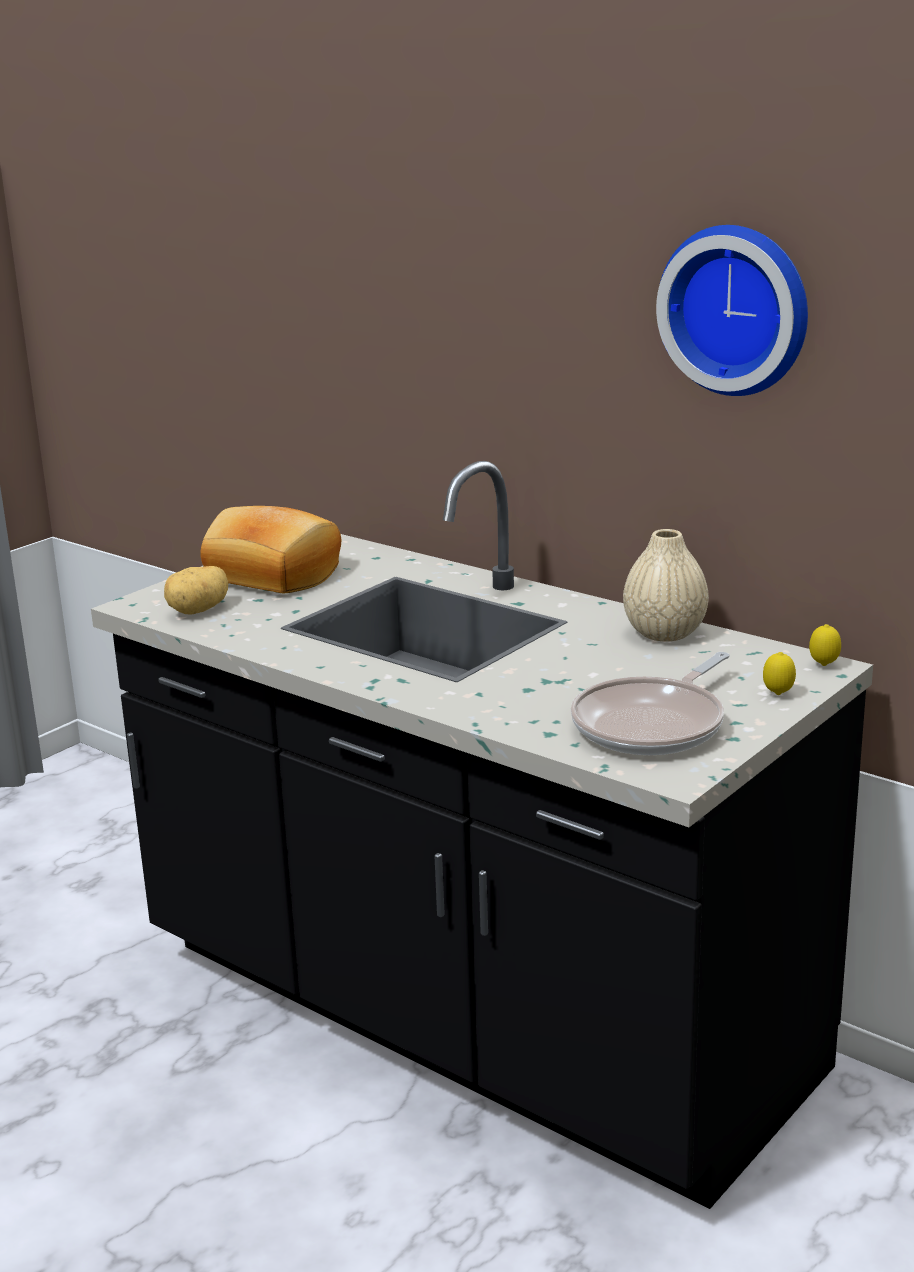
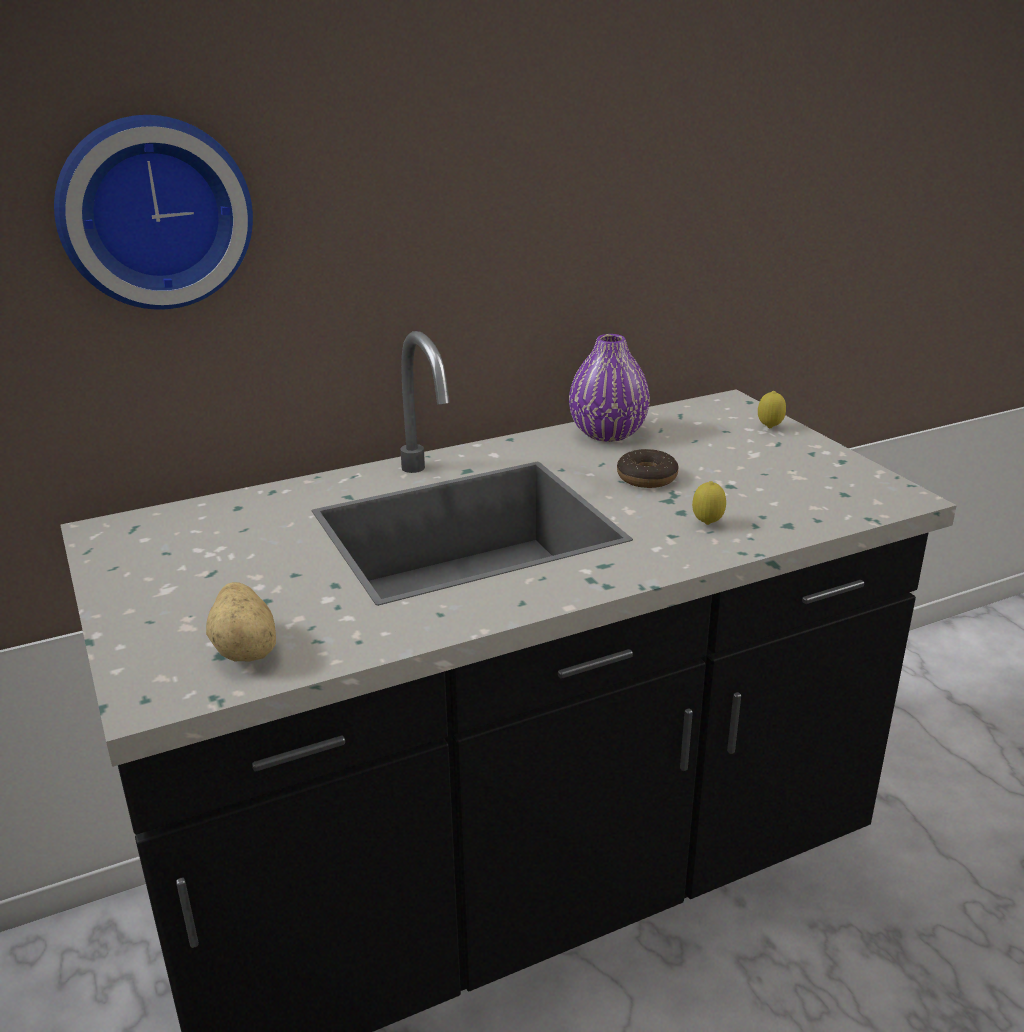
camera: 65 degrees left, 5 degrees up
bread [200,506,341,593] -> none
frying pan [571,652,730,755] -> none
beige vase [623,529,709,642] -> purple vase [569,334,650,442]
wall clock [656,225,808,396] -> wall clock moved to [54,115,253,309]
lemon [809,624,841,666] -> lemon moved to [692,481,726,525]
none -> donut [617,449,679,488]

